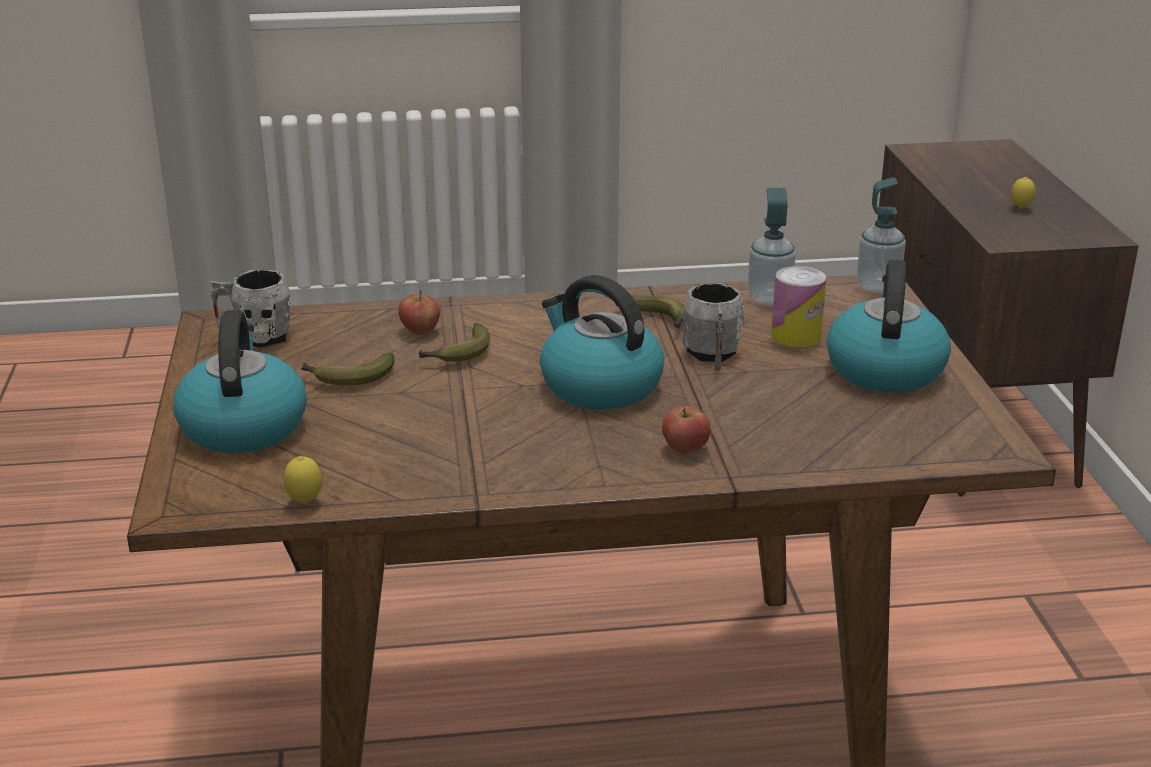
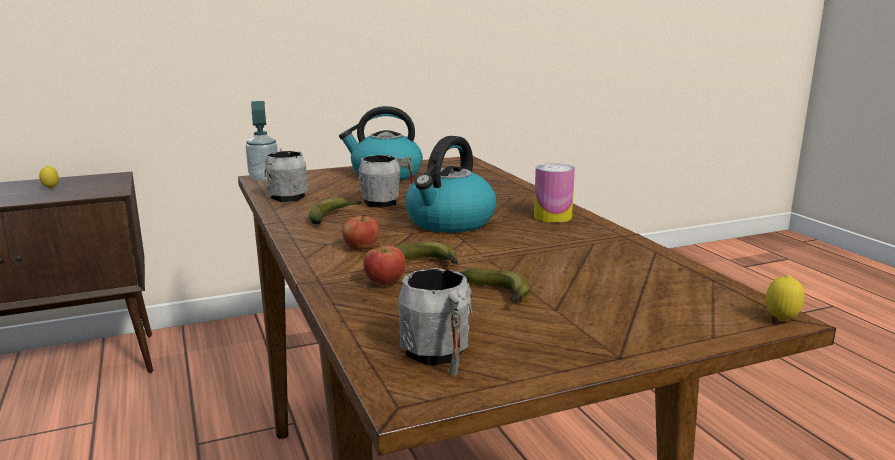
camera: 105 degrees left, 10 degrees down
kettle [173,310,307,453] -> none
lemon [284,456,322,504] -> lemon moved to [766,275,804,322]
apple [662,406,710,454] -> apple moved to [342,212,380,250]
soap dispenser [747,188,796,305] -> grey mug [264,148,308,202]
can [771,266,826,348] -> can moved to [534,163,575,223]

